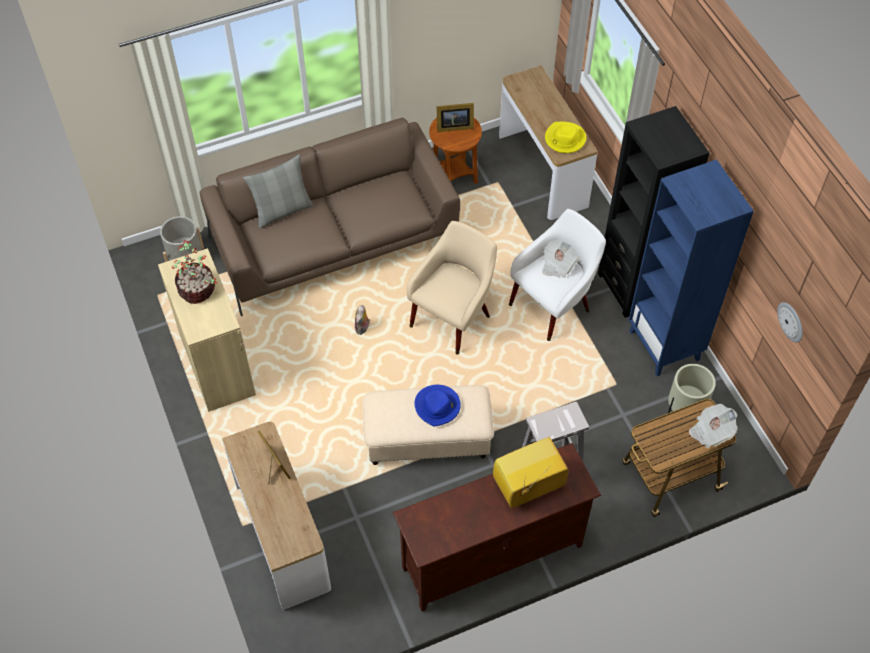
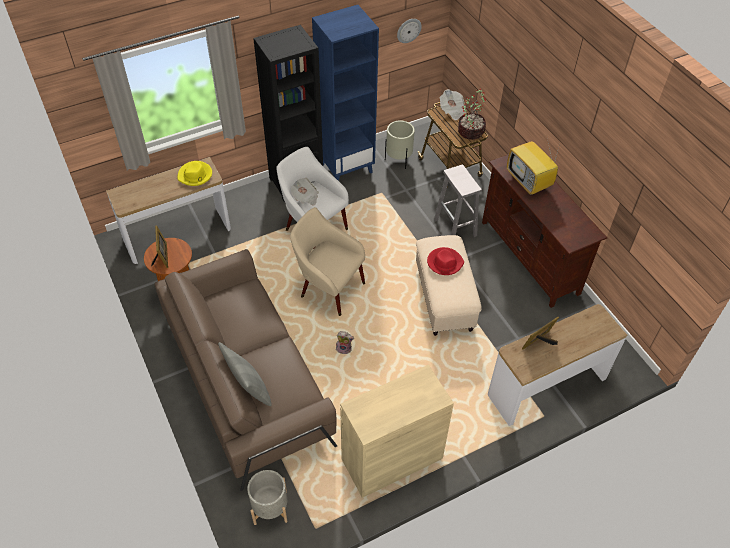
camera: 95 degrees left, 5 degrees down
potted plant [172,240,217,304] -> potted plant moved to [458,90,486,140]
blue hat [415,385,461,426] -> red hat [427,247,464,275]

